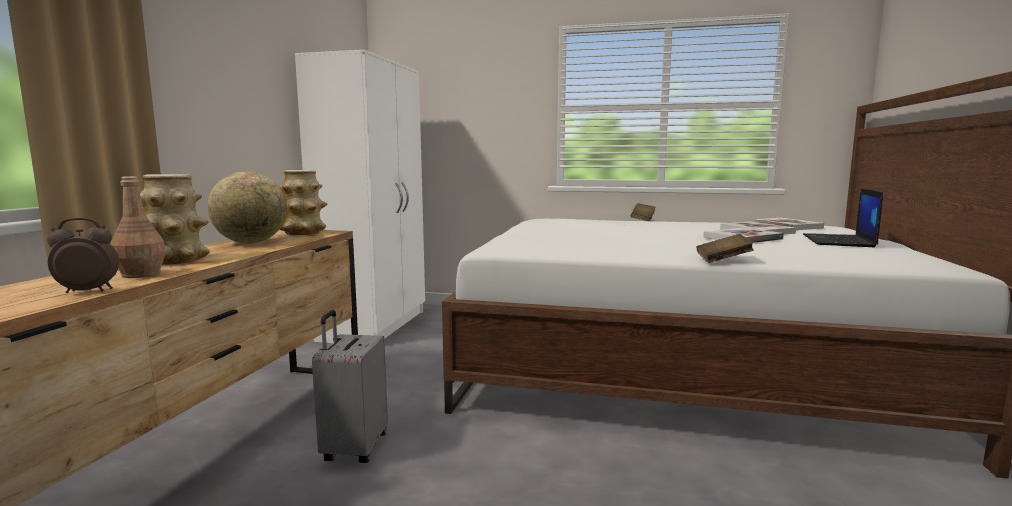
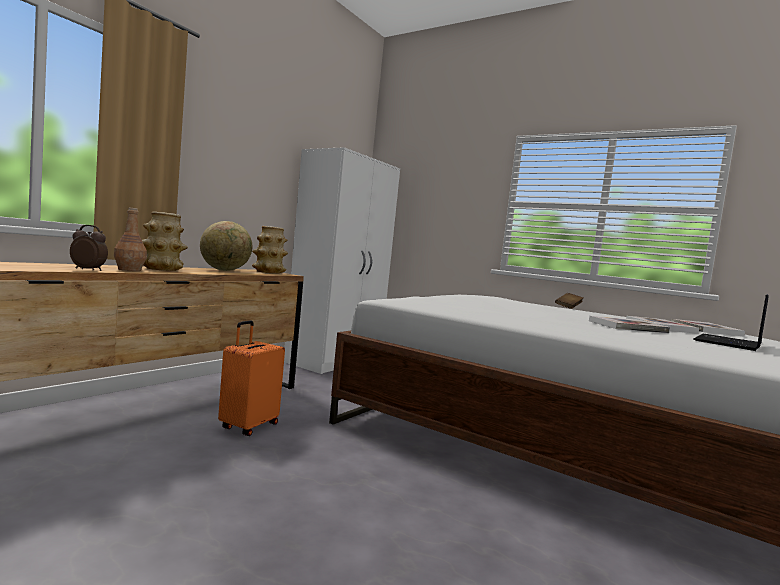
camera: 20 degrees right, 5 degrees down
grey suitcase [312,310,388,463] -> orange suitcase [218,320,285,436]
brown book [696,234,754,263] -> none

